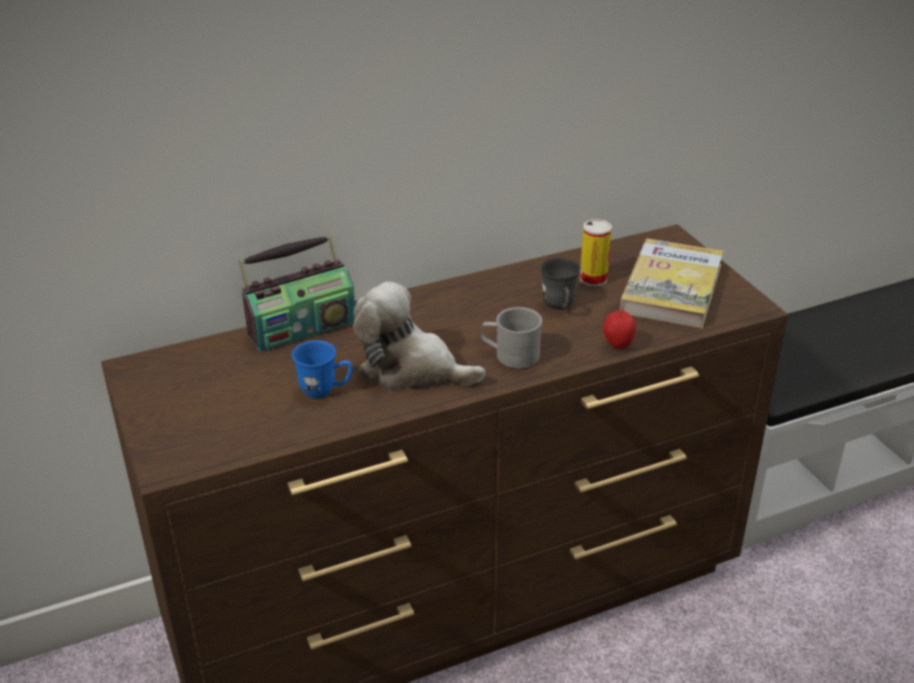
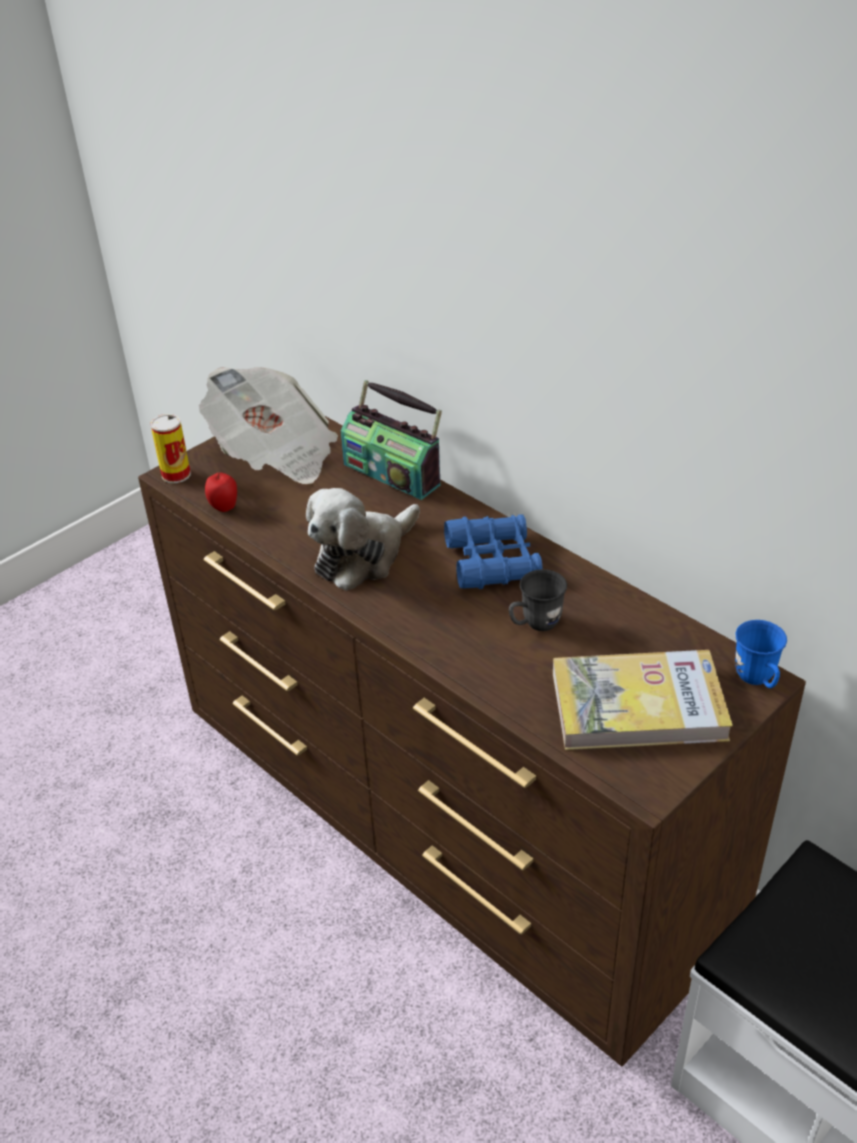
camera: 70 degrees right, 5 degrees up
blue mug [292,340,353,398] -> blue mug moved to [735,620,787,688]
plush toy [353,282,485,391] -> plush toy turned 135 degrees counterclockwise [306,488,420,591]
grey mug [481,307,542,369] -> none
can [580,219,612,286] -> can moved to [151,414,191,483]
apple [603,308,636,349] -> apple moved to [205,472,237,512]
none -> newspaper [199,367,338,484]
none -> blue binoculars [444,514,543,589]

